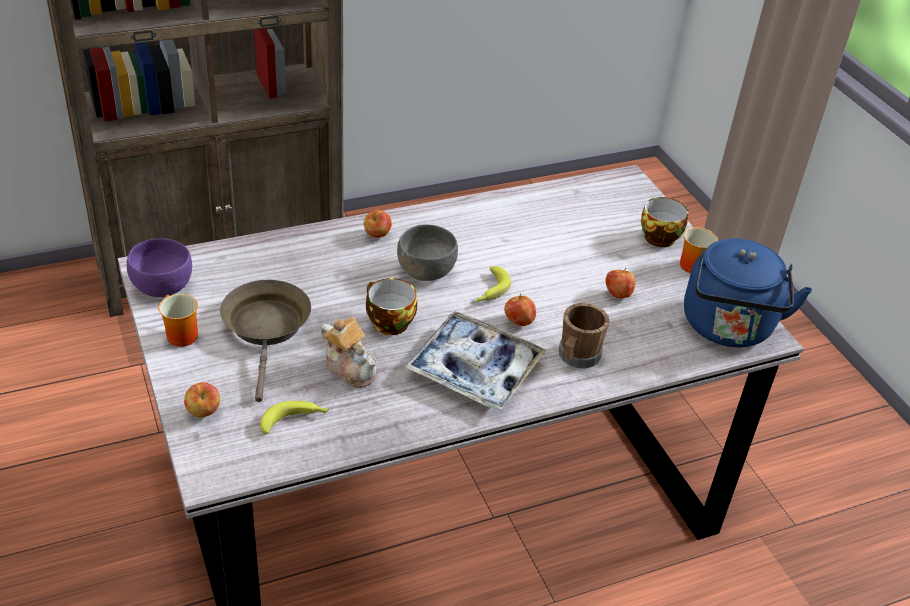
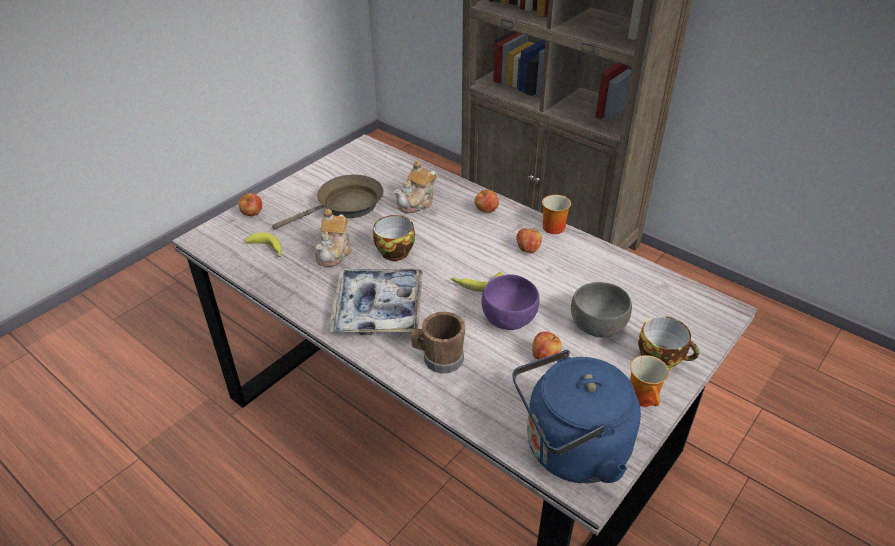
camera: 65 degrees right, 0 degrees up
purple bowl [127,238,192,297] -> purple bowl moved to [482,274,540,330]
mug [158,294,198,347] -> mug moved to [542,195,571,234]
grey bowl [397,225,458,281] -> grey bowl moved to [571,282,632,337]
apple [504,294,536,326] -> apple moved to [517,227,542,253]
none -> teapot [394,161,438,213]

